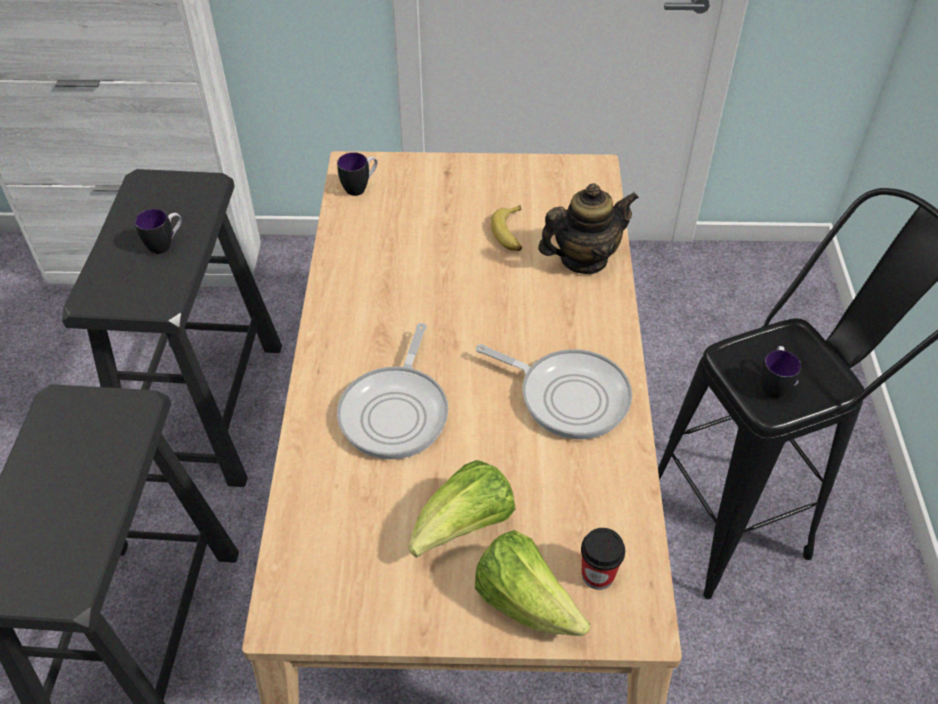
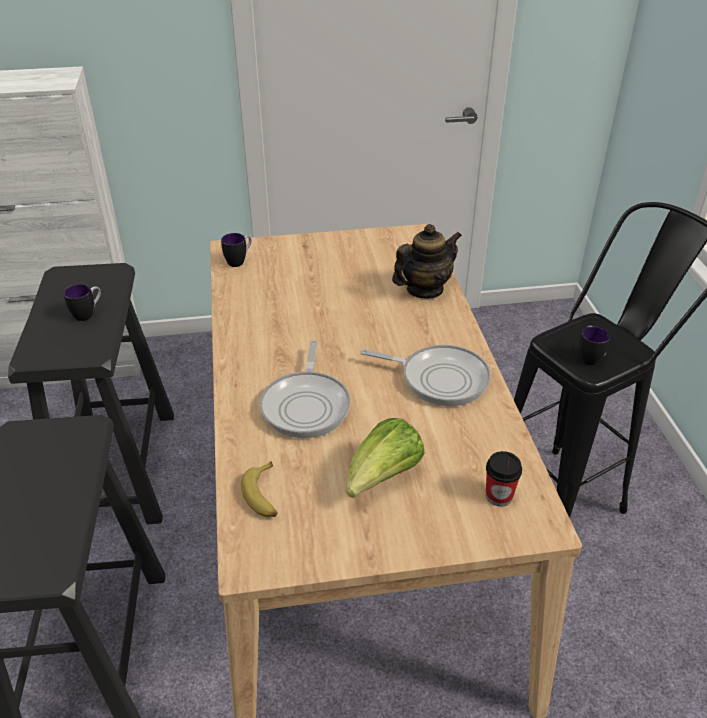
camera: 10 degrees left, 10 degrees down
lettuce [475,530,591,636] -> none
banana [491,205,522,251] -> banana moved to [241,461,278,517]

